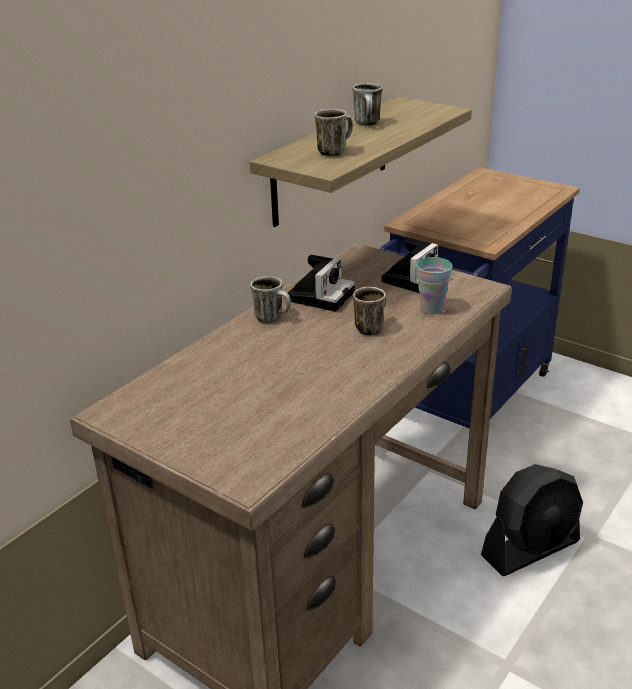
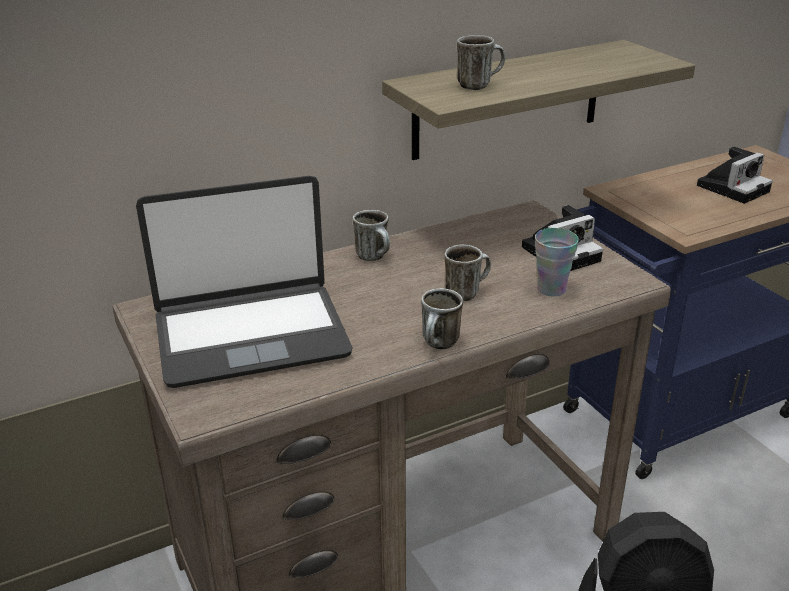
camera: 25 degrees right, 0 degrees up
camera [288,255,355,312] -> camera moved to [697,147,773,204]
mug [352,83,383,126] -> mug moved to [421,288,463,349]
none -> laptop [136,176,353,388]

